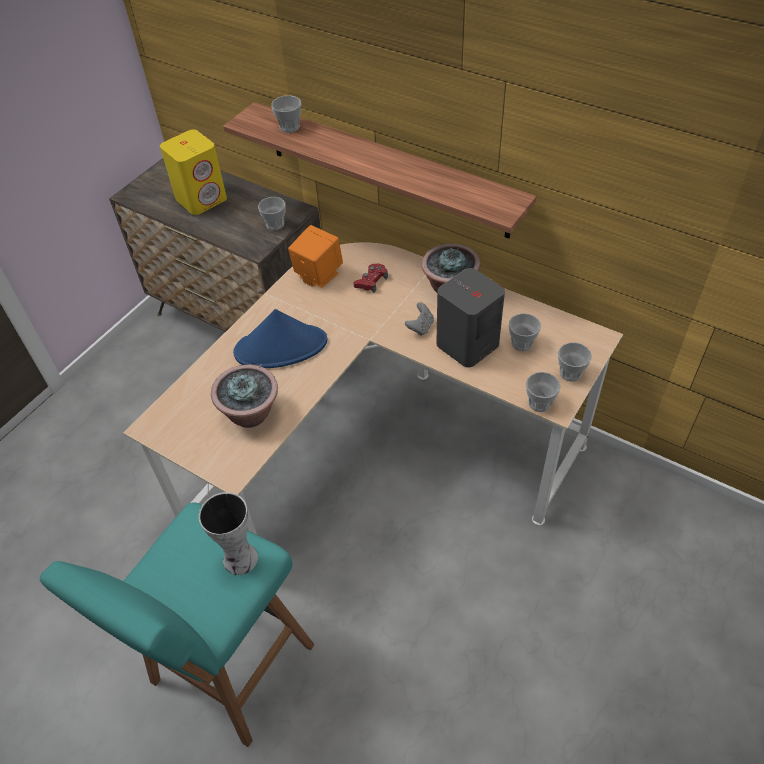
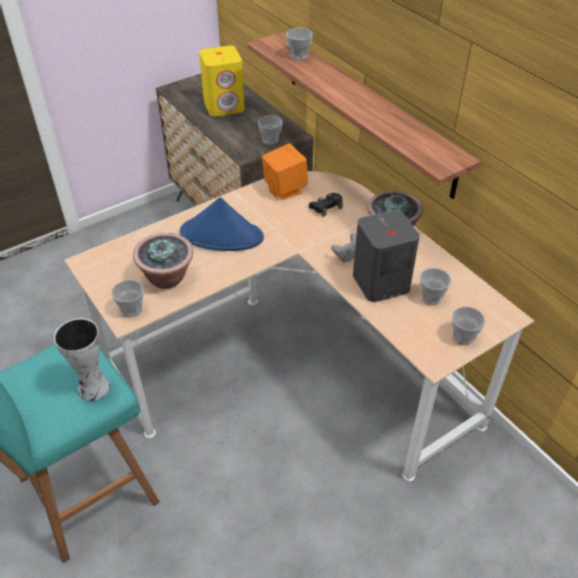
camera: 20 degrees right, 5 degrees down
red game controller [354,263,388,293] -> black game controller [309,193,343,217]
cup [526,372,561,412] -> cup moved to [111,280,144,318]

